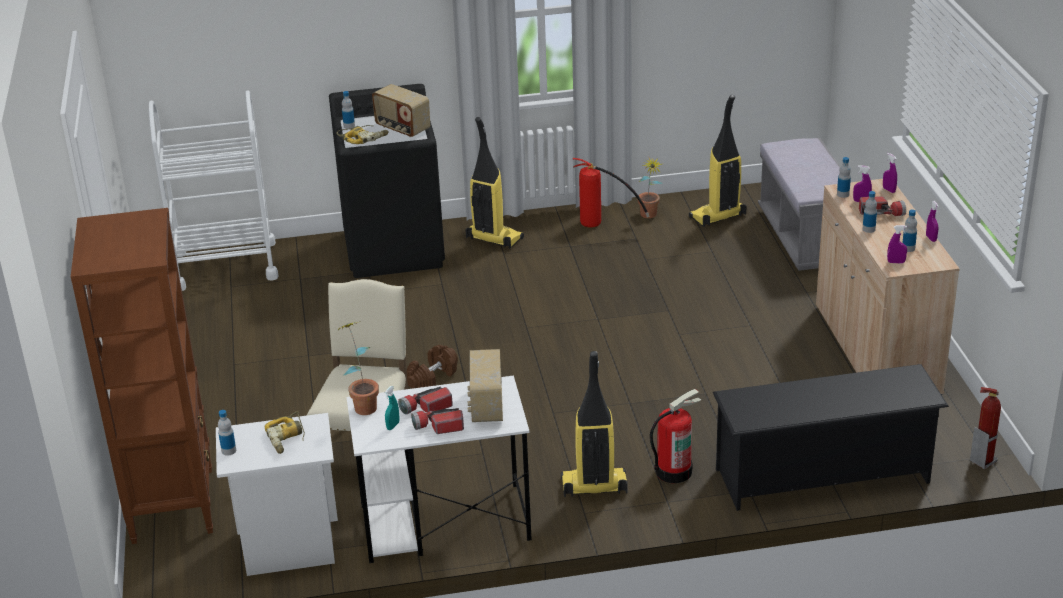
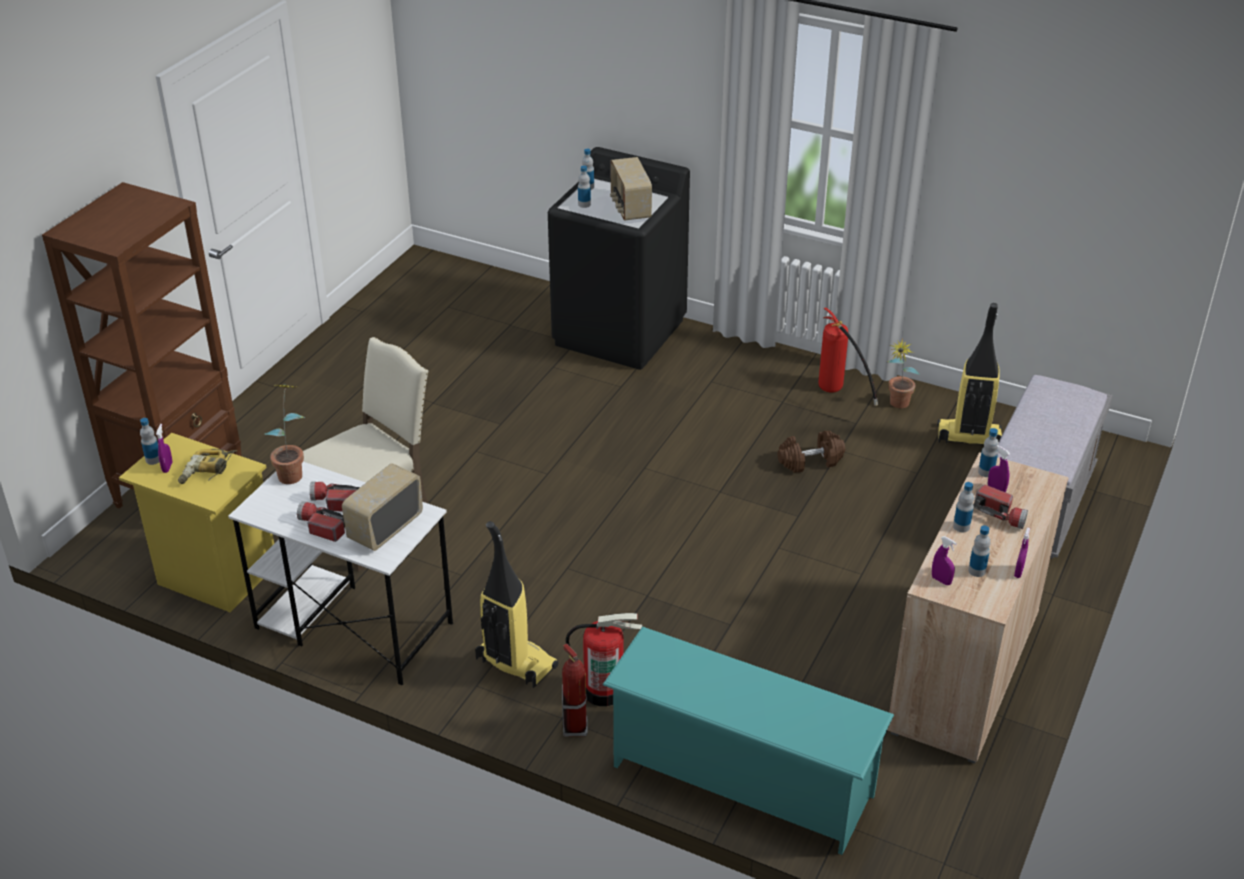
camera: 35 degrees right, 5 degrees up
white cart [149,90,279,291] -> none
white nightstand [216,413,338,576] -> yellow nightstand [119,433,274,612]
power drill [336,125,389,144] -> bottle [578,165,591,208]
turquoise spray bottle [385,386,399,430] -> none
brown dumbbell [407,345,458,389] -> brown dumbbell moved to [777,431,845,473]
vacuum cleaner [465,117,524,249] -> none
black shoe rack [713,364,949,511] -> turquoise shoe rack [603,627,894,855]
purple spray bottle [883,153,897,193] -> purple spray bottle moved to [156,424,172,473]
fire extinguisher [970,387,1001,469] -> fire extinguisher moved to [562,644,588,737]

